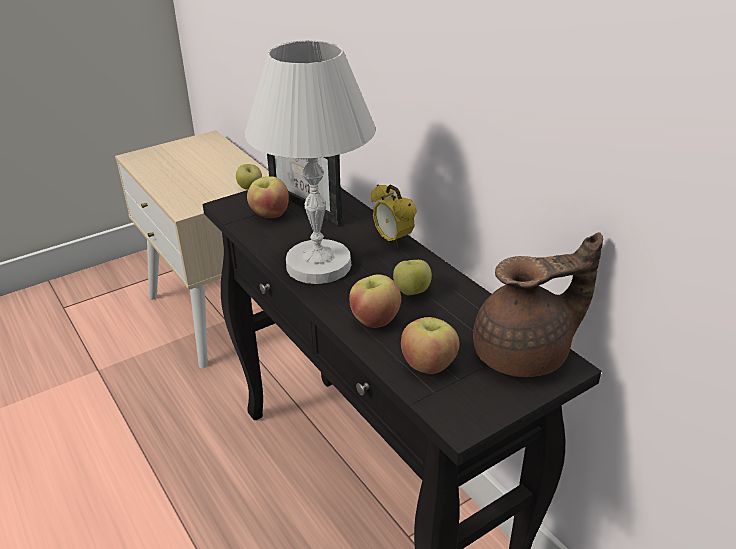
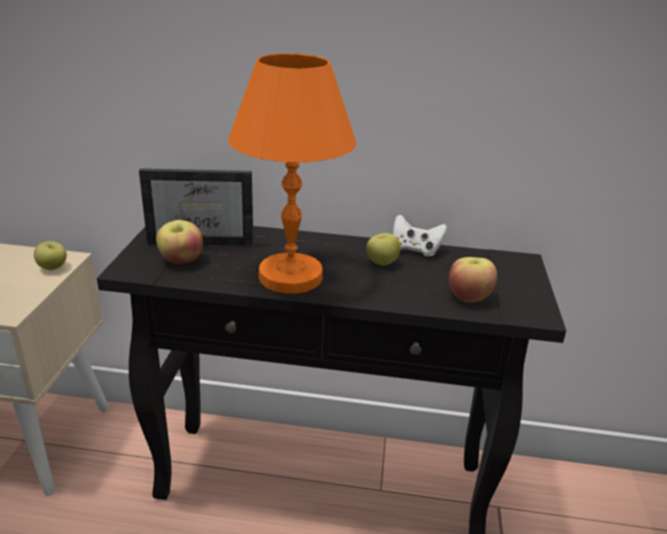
camera: 50 degrees left, 5 degrees down
white table lamp [245,40,376,284] -> orange table lamp [228,53,356,294]
apple [349,274,401,328] -> none
alarm clock [371,184,417,247] -> none
brown teapot [473,232,603,377] -> none
none -> white game controller [393,214,447,257]

